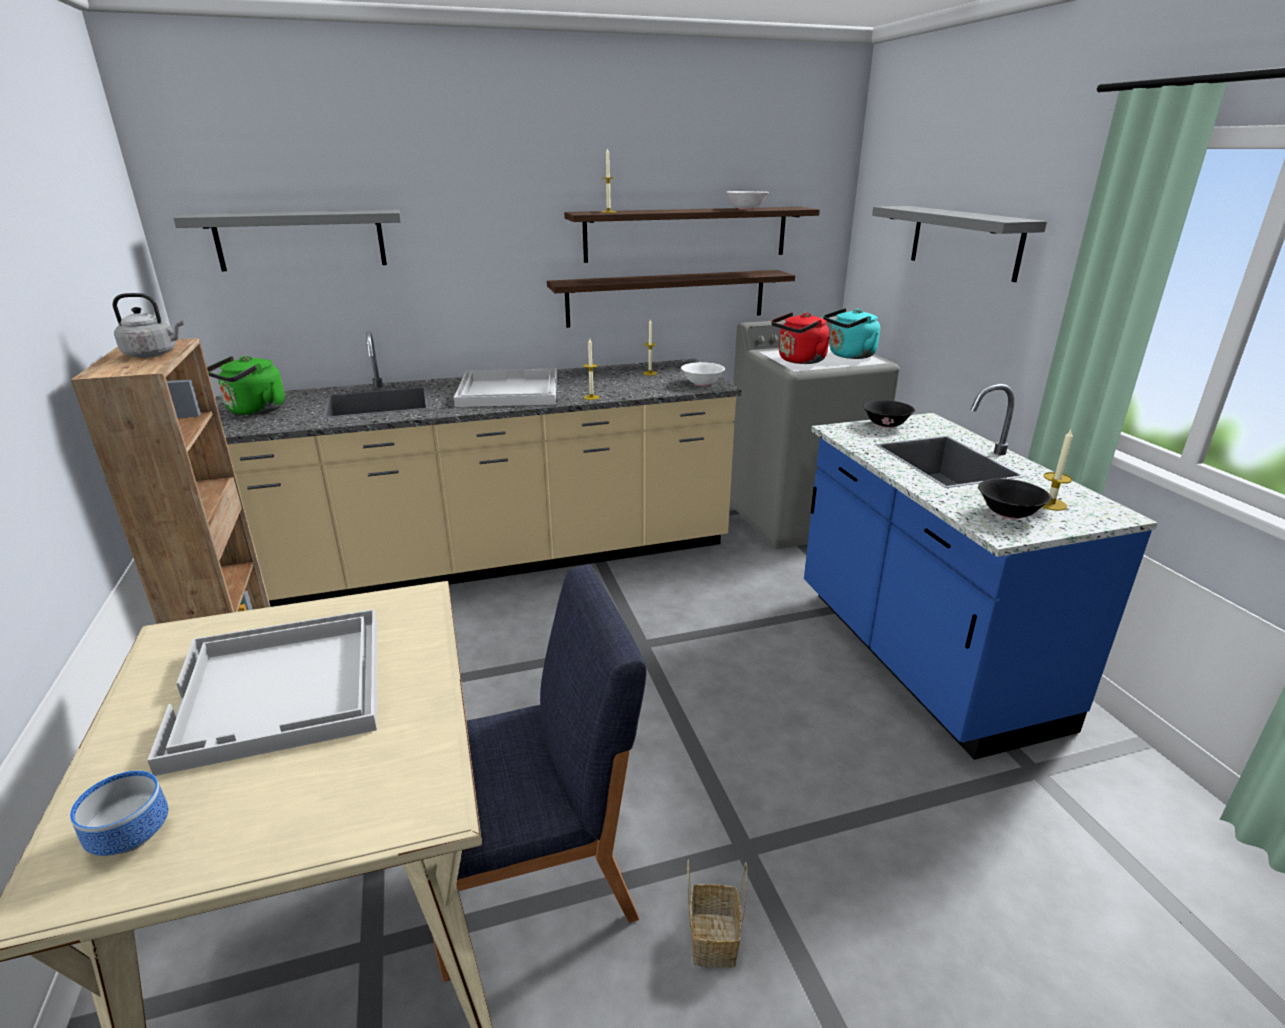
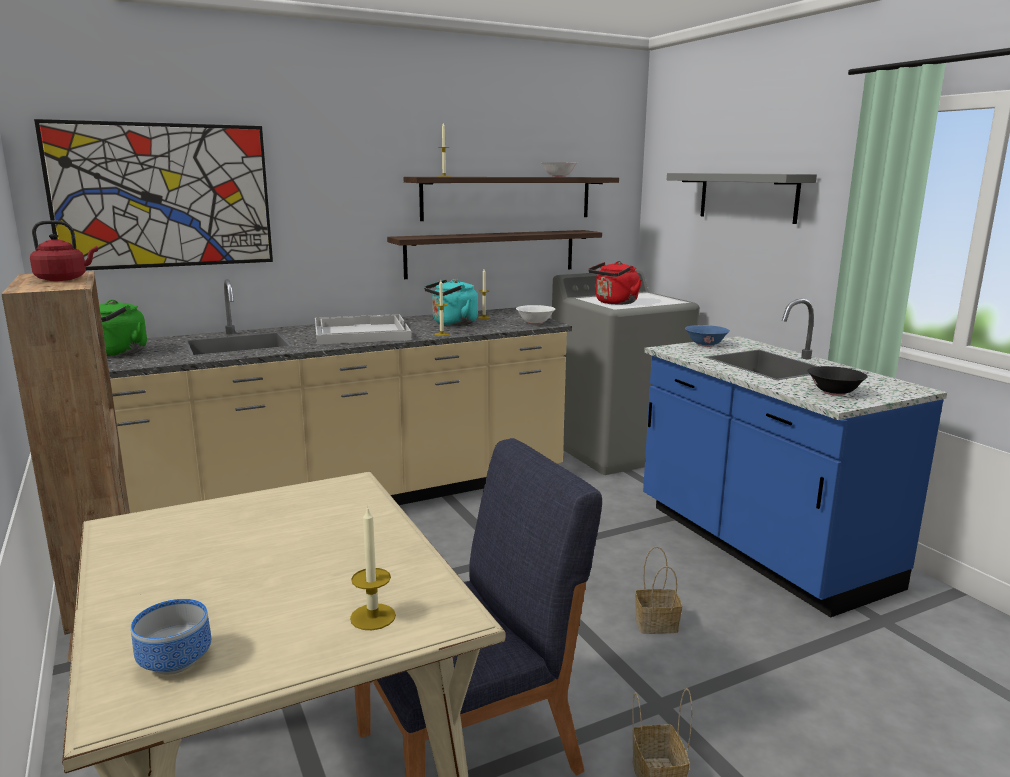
camera: 10 degrees left, 10 degrees down
grey kettle [112,293,184,358] -> red kettle [30,220,98,281]
white tray [147,609,377,776] -> none
grey shelf [173,210,401,271] -> picture [34,119,273,270]
turquoise kettle [823,308,880,359] -> turquoise kettle moved to [424,279,478,326]
black bowl [863,400,915,429] -> blue bowl [685,325,730,347]
candle [1042,430,1073,511] -> candle moved to [350,506,396,630]
none -> basket [635,547,682,634]

